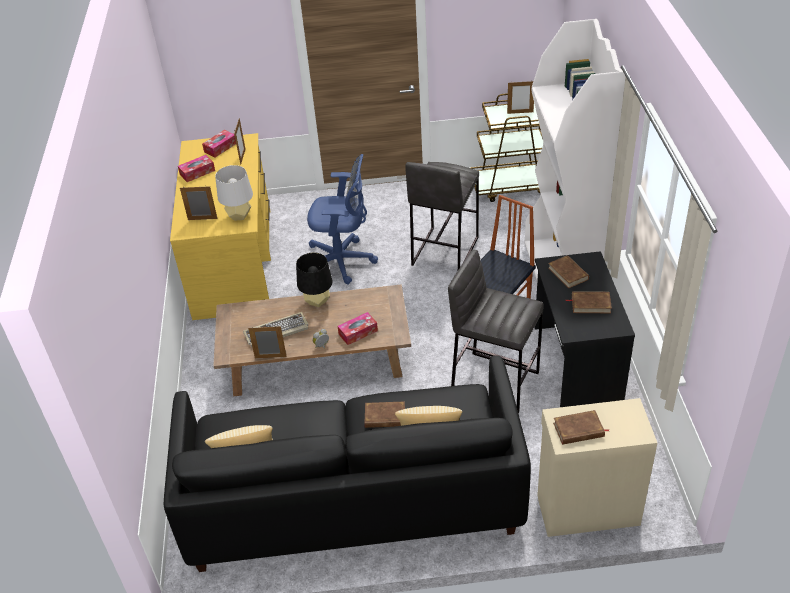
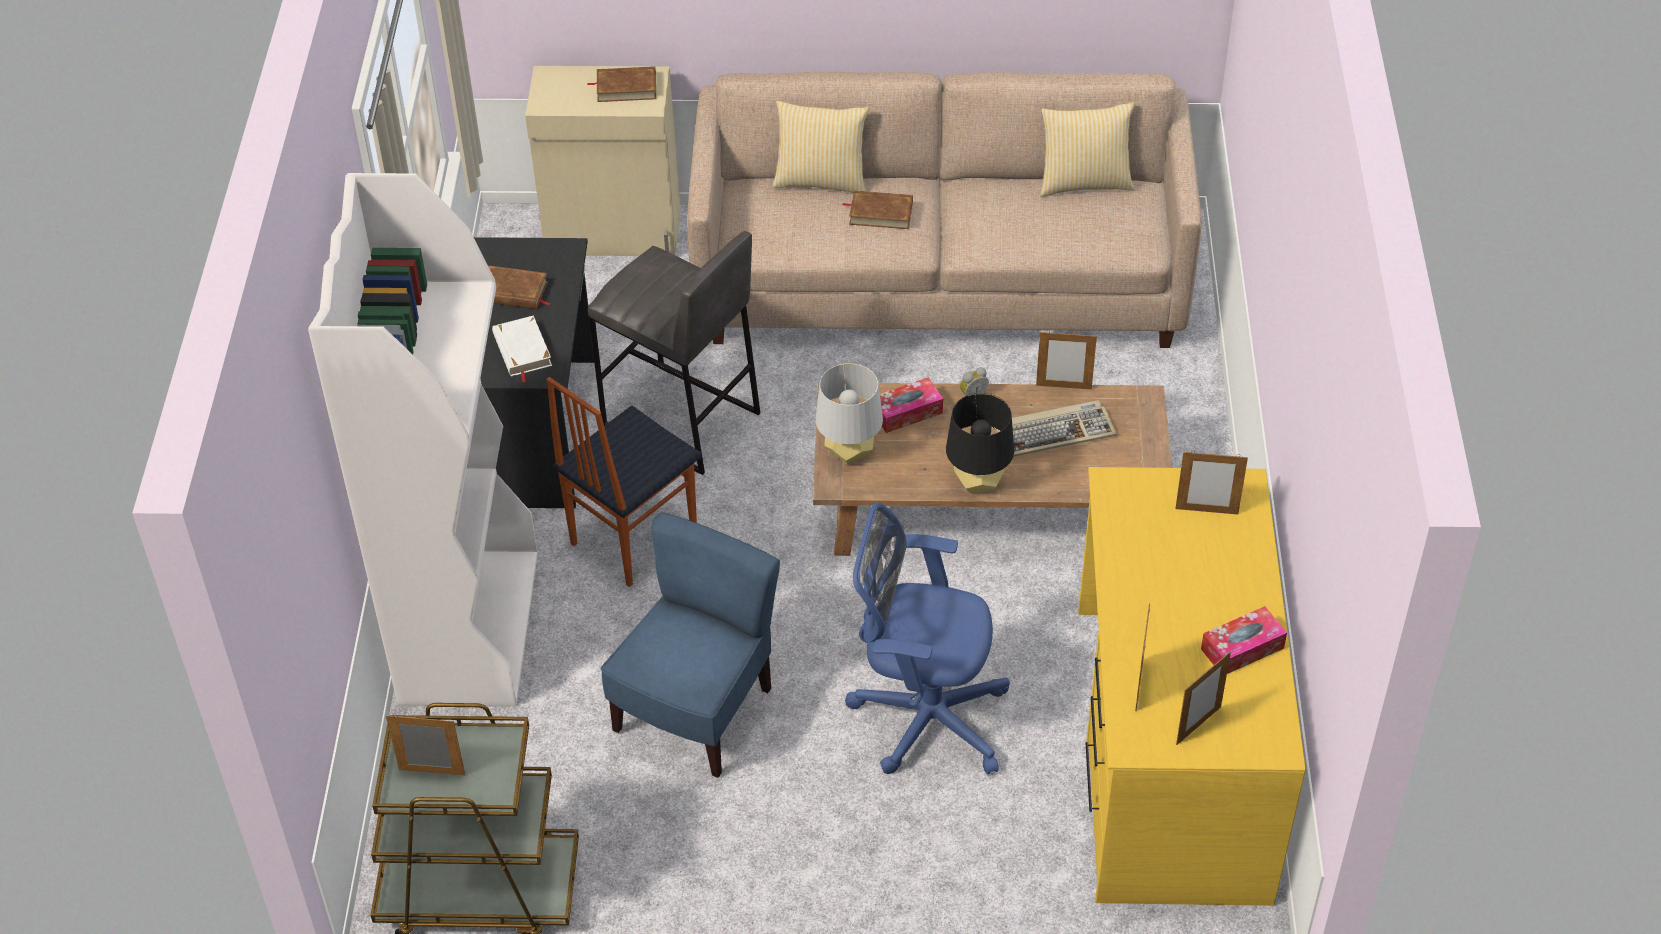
camera: 175 degrees left, 5 degrees up
black sofa [164,356,531,572] -> beige sofa [687,72,1202,348]
tissue box [202,130,236,157] -> picture frame [1176,652,1231,745]
grey table lamp [215,165,253,220] -> grey table lamp moved to [816,363,883,464]
grey stool [405,162,479,270] -> blue chair [601,513,780,778]
brown book [548,255,589,288] -> white book [492,316,552,382]

